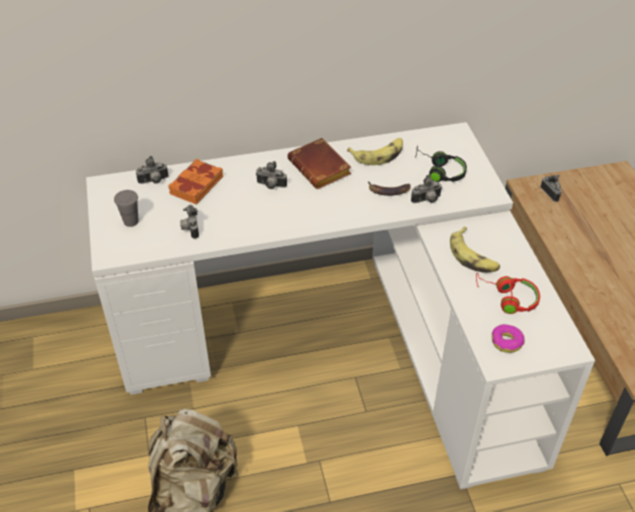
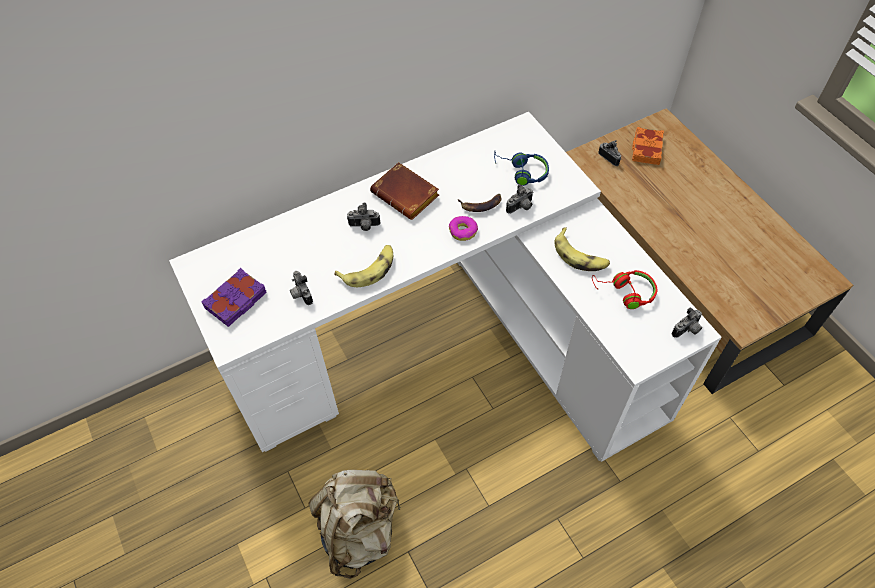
camera: 15 degrees left, 10 degrees up
grey cup [114,190,139,227] -> purple book [201,268,267,327]
camera [136,156,168,184] -> camera moved to [672,307,702,338]
orange book [168,159,223,205] -> orange book moved to [632,127,664,165]
banana [347,138,403,165] -> banana moved to [334,245,393,287]
black headphones [415,145,467,182] -> blue headphones [494,151,549,186]
donut [492,324,525,353] -> donut moved to [449,216,478,241]

